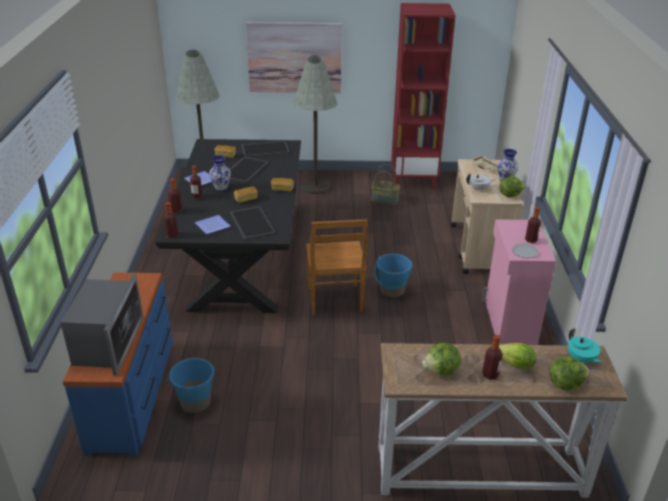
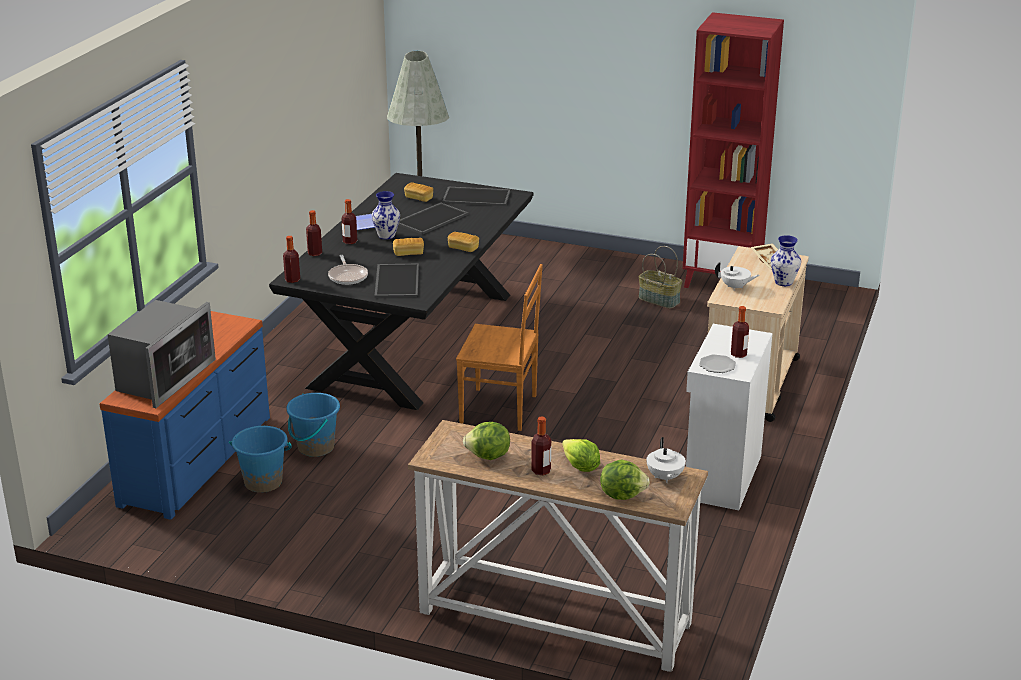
camera: 20 degrees right, 5 degrees down
plate [194,215,231,234] -> frying pan [328,255,368,285]
picture [246,22,342,93] -> none
grey floor lamp [293,55,338,194] -> none
brown chair [306,219,367,315] -> brown chair turned 90 degrees counterclockwise [456,264,543,431]
blue bucket [374,254,412,297] -> blue bucket moved to [286,393,340,457]
pink cabinet [482,219,556,345] -> white cabinet [686,324,772,510]
lettuce [499,176,525,197] -> none
turquoise teapot [568,329,602,364] -> white teapot [646,437,686,483]

